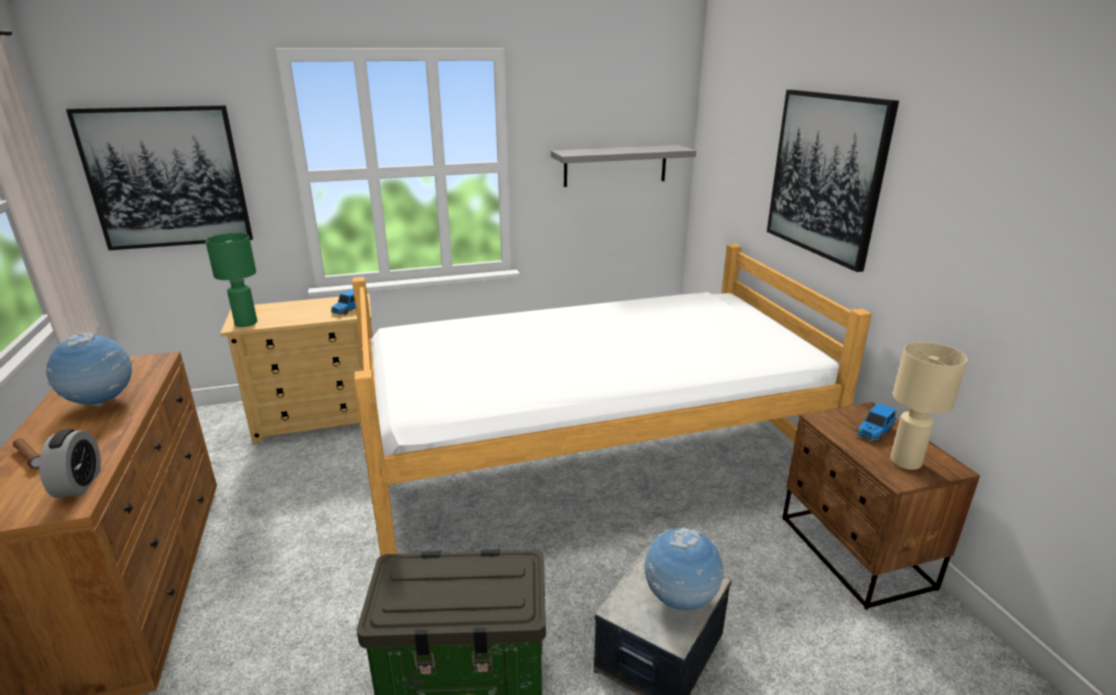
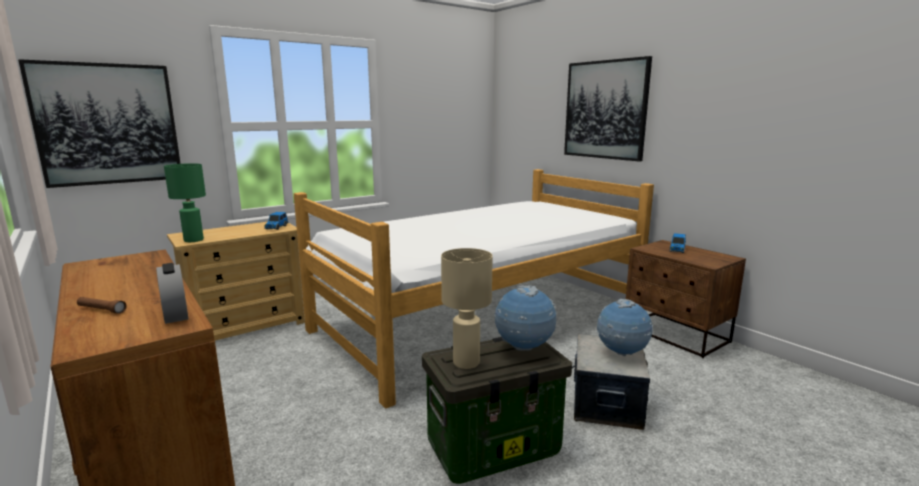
camera: 20 degrees left, 10 degrees down
globe [46,333,133,406] -> globe moved to [494,286,556,351]
grey shelf [551,145,696,187] -> none
beige table lamp [890,342,968,470] -> beige table lamp moved to [441,248,493,369]

